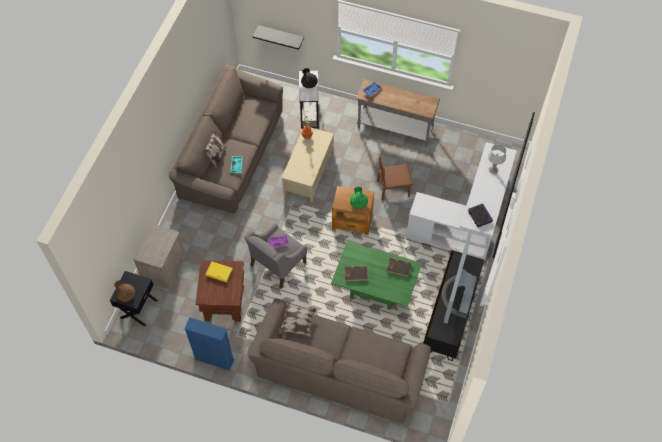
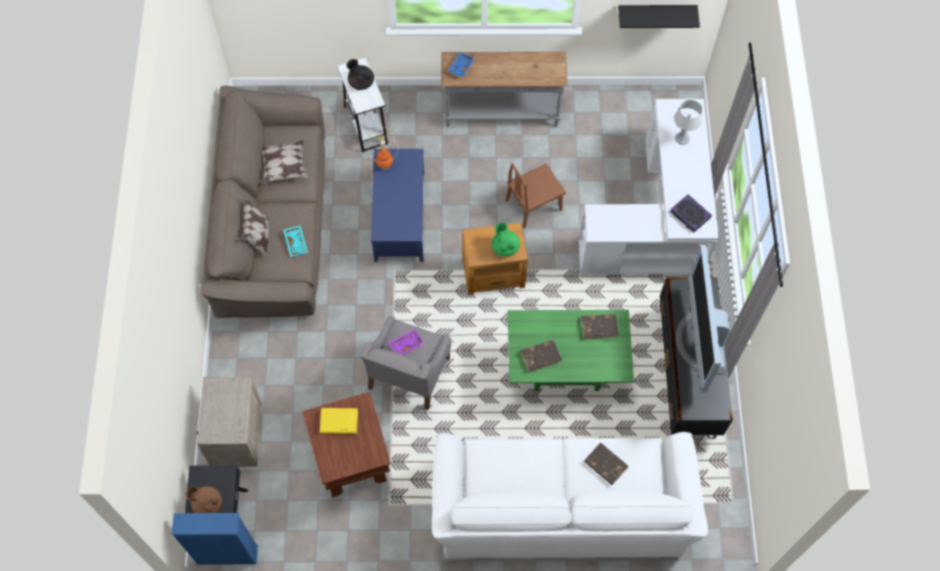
camera: 20 degrees left, 5 degrees up
blue bookcase [184,317,234,371] -> blue bookcase moved to [172,513,258,565]
brown sofa [247,298,431,424] -> white sofa [432,432,708,558]
black shelf [253,25,304,50] -> black shelf moved to [618,5,700,28]
pillow [278,304,316,337] -> pillow moved to [261,140,308,185]
beige coffee table [281,127,334,202] -> blue coffee table [371,149,424,262]
none -> brown book [584,442,628,485]

